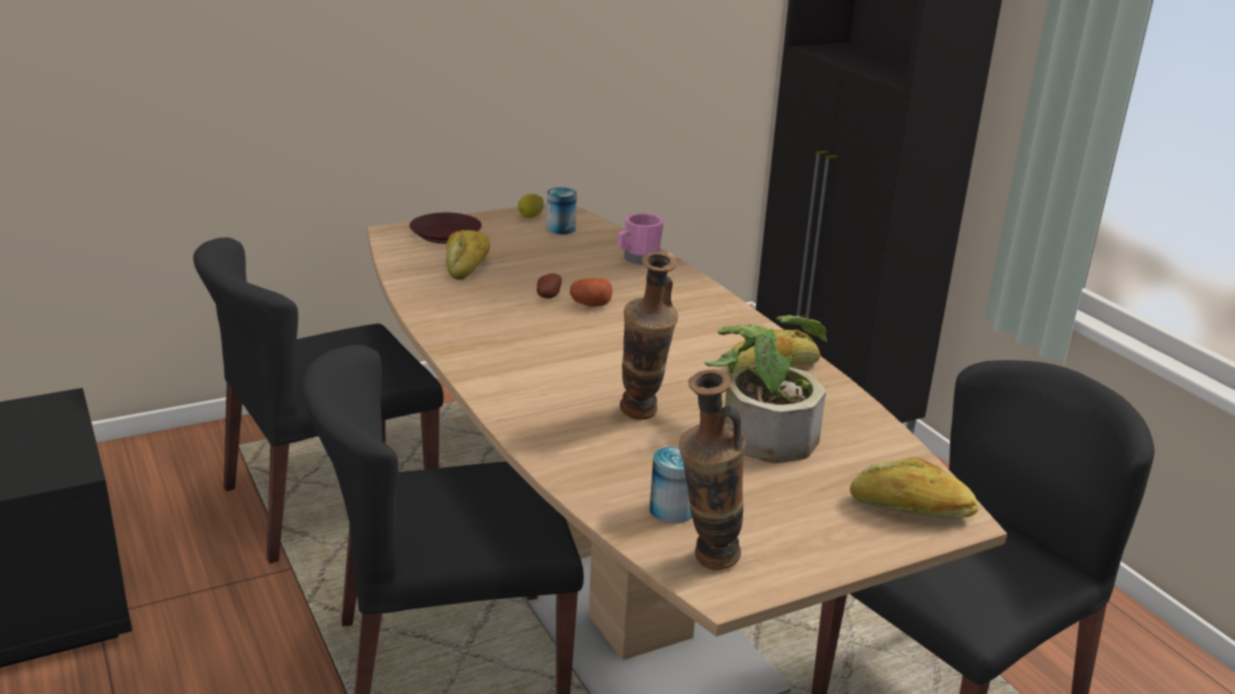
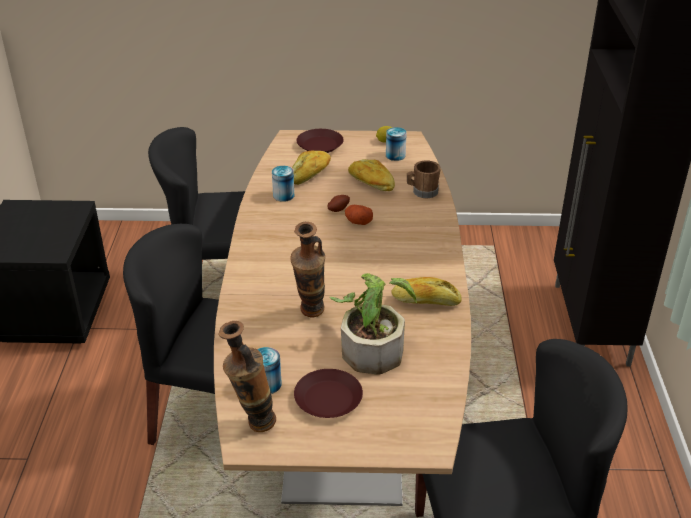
camera: 30 degrees right, 10 degrees up
pink mug [618,213,664,266] -> brown mug [407,160,441,199]
bread [850,458,978,519] -> bread moved to [348,159,395,191]
none -> can [272,166,294,202]
none -> brown plate [294,369,363,418]

